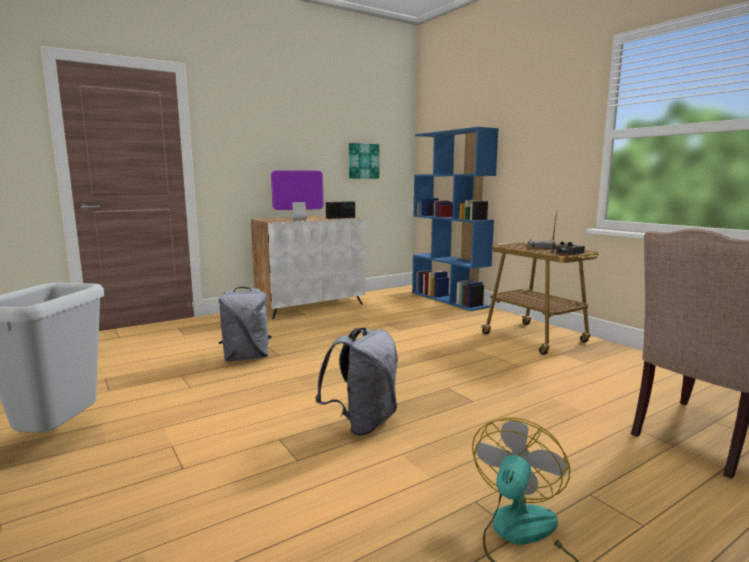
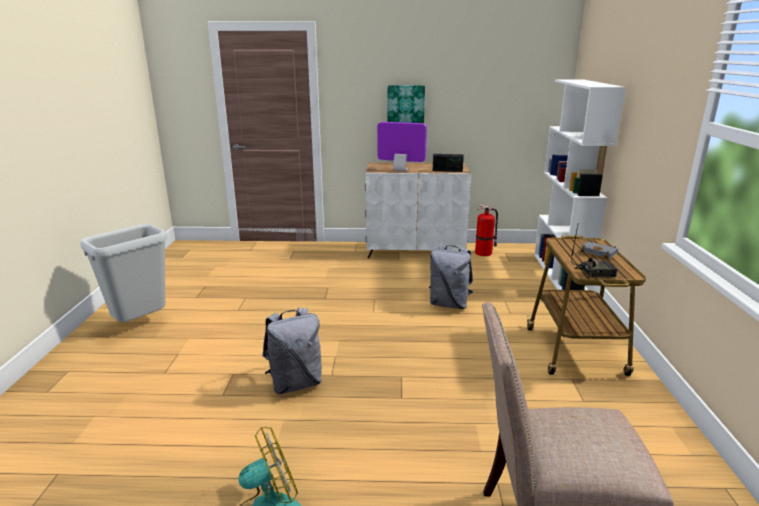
camera: 35 degrees right, 10 degrees up
grey backpack [219,287,272,361] -> grey backpack moved to [429,245,473,309]
picture [349,143,379,179] -> picture moved to [387,85,425,123]
blue bookcase [412,127,498,311] -> white bookcase [534,79,626,290]
none -> fire extinguisher [475,204,498,256]

